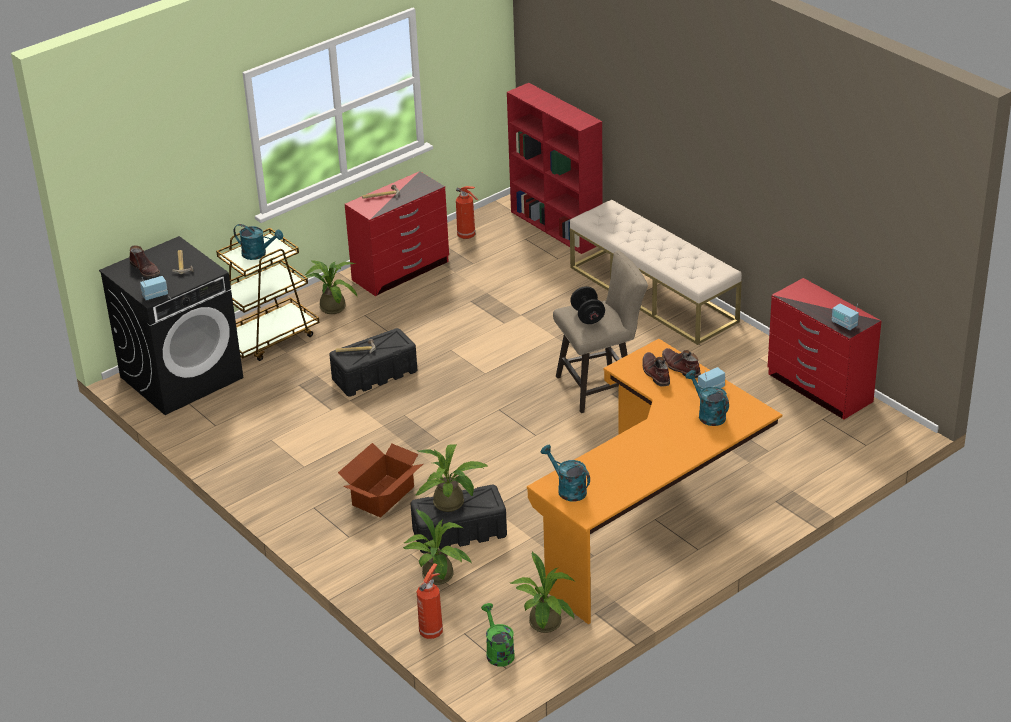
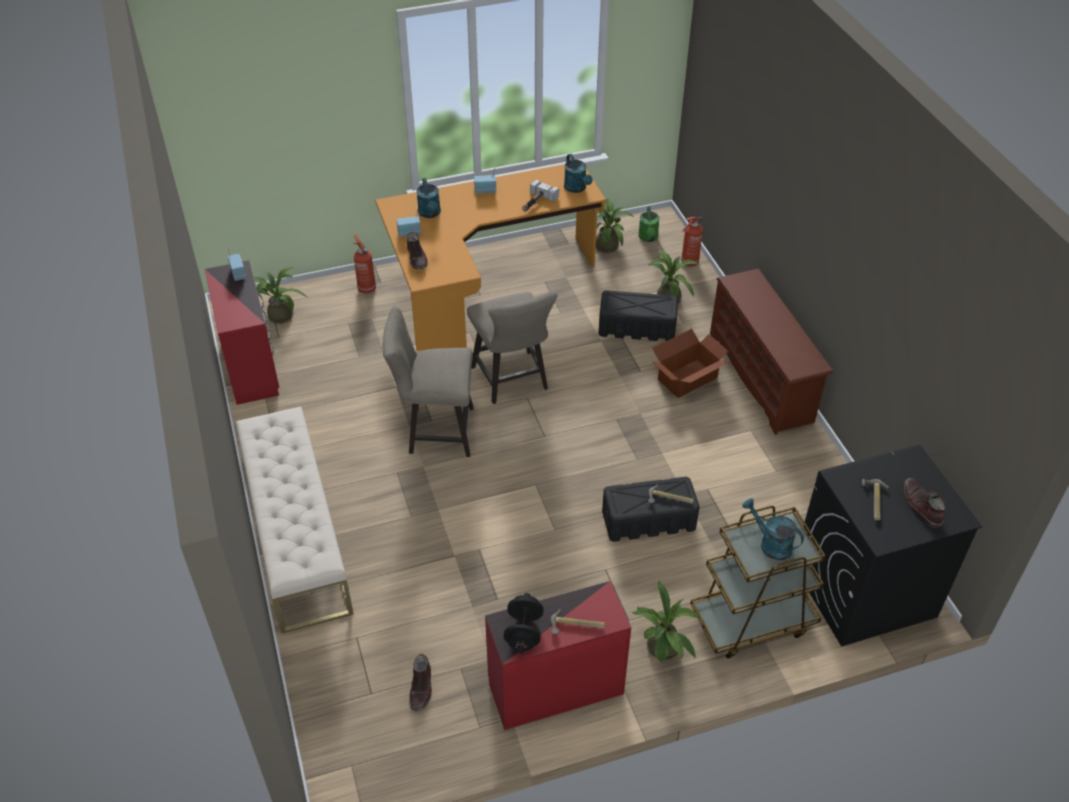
camera: 160 degrees left, 10 degrees up
radio [140,276,168,300] -> radio moved to [474,168,496,194]
potted plant [415,444,489,512] -> potted plant moved to [254,267,308,324]
fire extinguisher [456,186,478,239] -> fire extinguisher moved to [353,234,376,294]
red bookcase [507,83,603,254] -> none
black dumbbell [570,286,605,324] -> black dumbbell moved to [504,593,544,654]
brown boot [642,352,670,387] -> brown boot moved to [409,654,432,711]
none -> beige stool [467,291,557,404]
none -> hammer [522,180,559,211]
none -> brown shoe rack [710,269,834,435]

